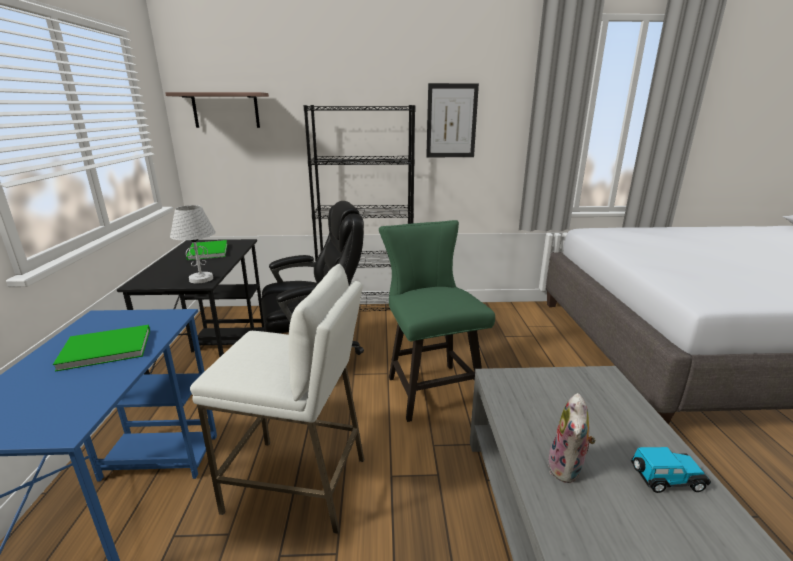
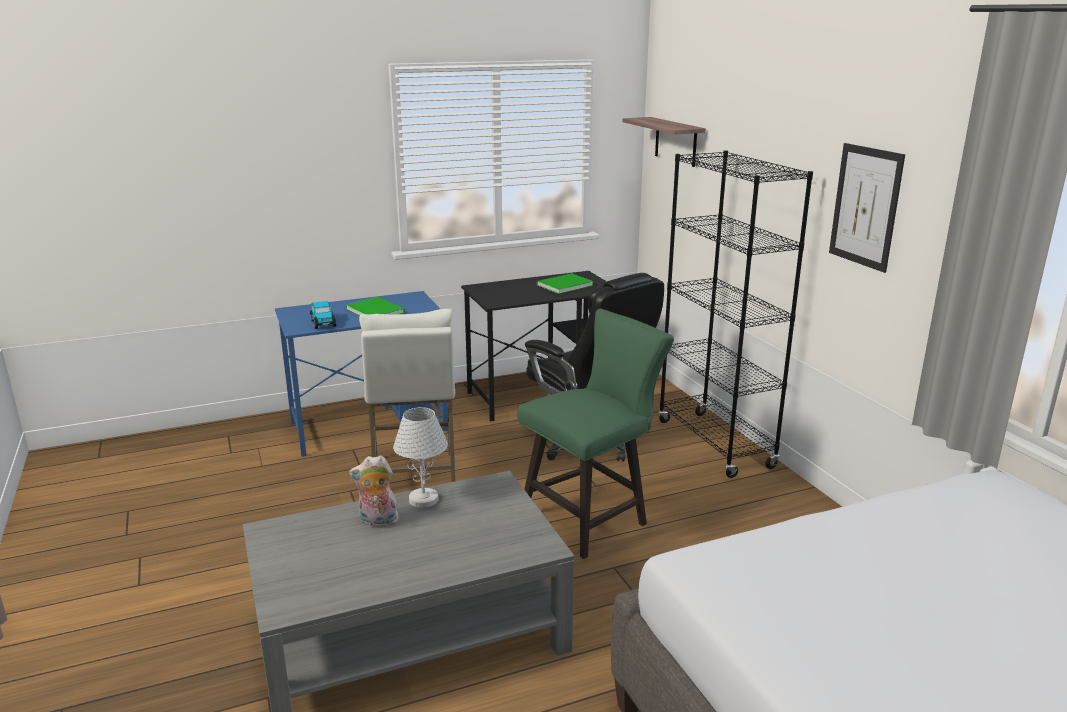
camera: 70 degrees right, 0 degrees up
white table lamp [170,205,216,283] -> white table lamp moved to [393,407,448,508]
toy car [630,447,711,493] -> toy car moved to [310,301,336,329]

